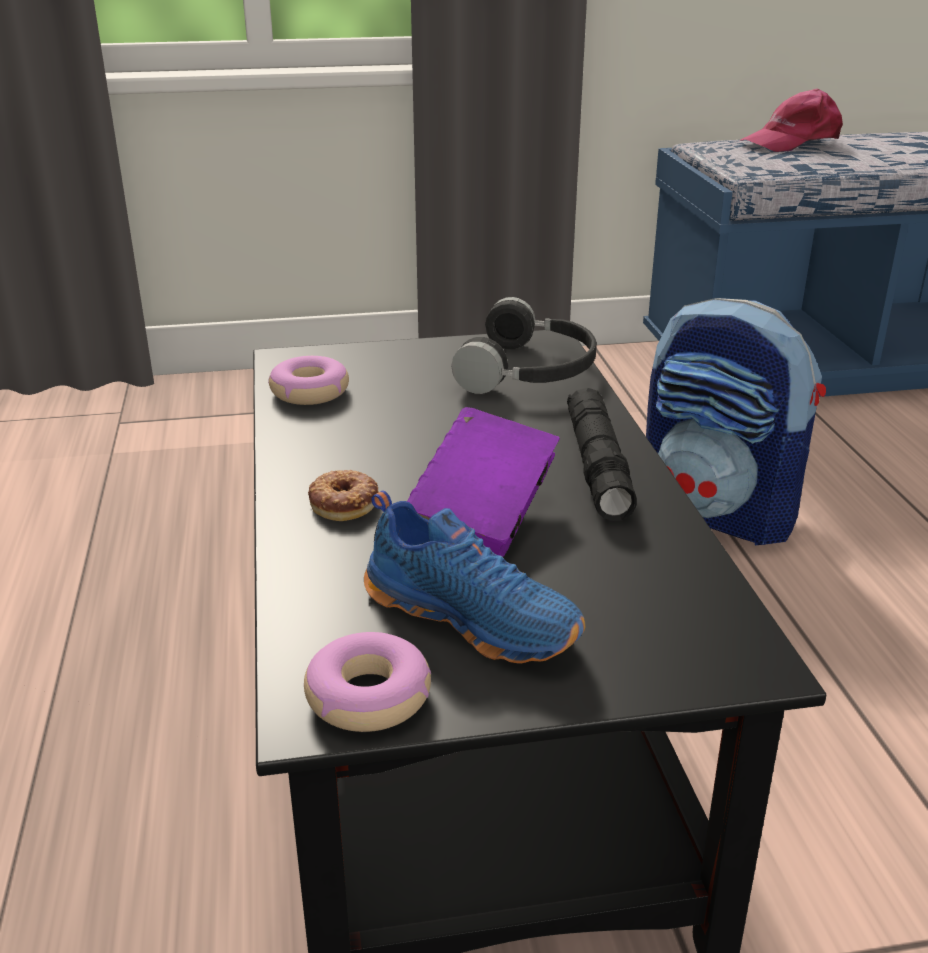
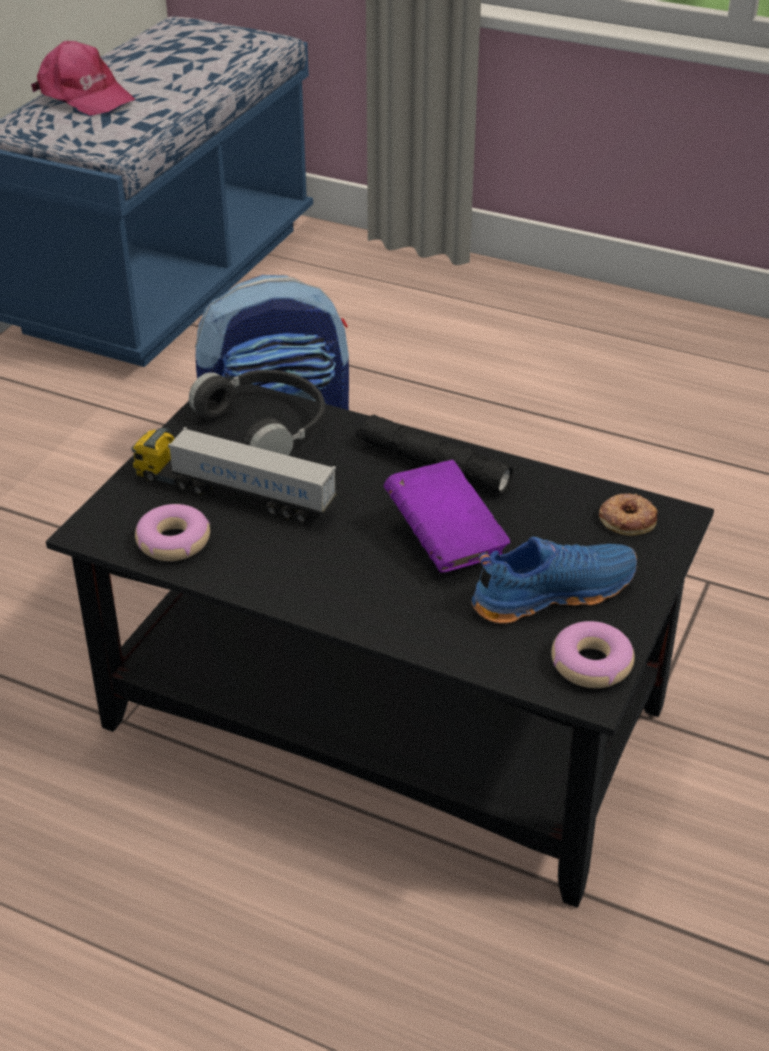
camera: 55 degrees left, 10 degrees up
donut [308,470,379,521] -> donut moved to [599,493,658,536]
pink cap [740,88,843,152] -> pink cap turned 60 degrees counterclockwise [31,41,135,116]
none -> toy truck [131,427,336,524]

